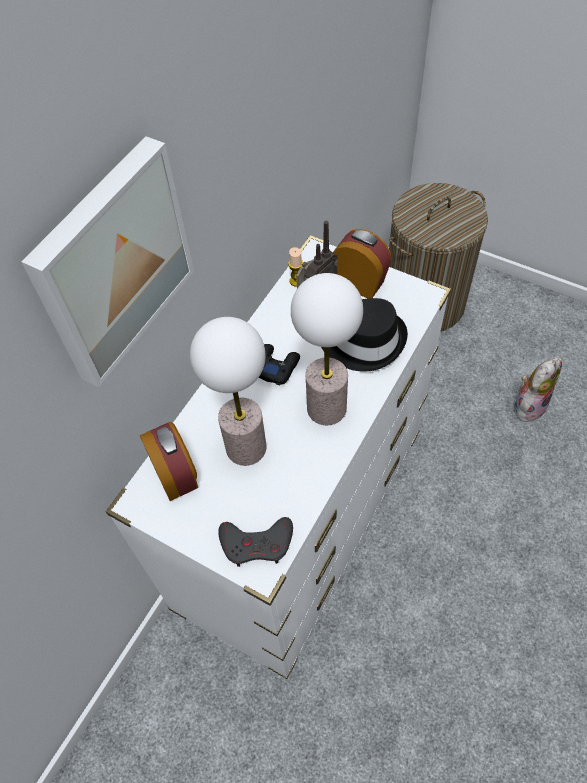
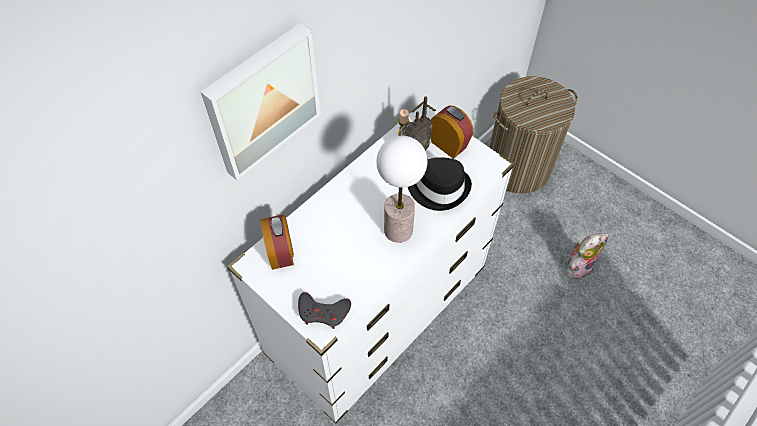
camera: 10 degrees right, 0 degrees up
table lamp [190,317,267,466] -> none
black game controller [259,344,300,385] -> none

